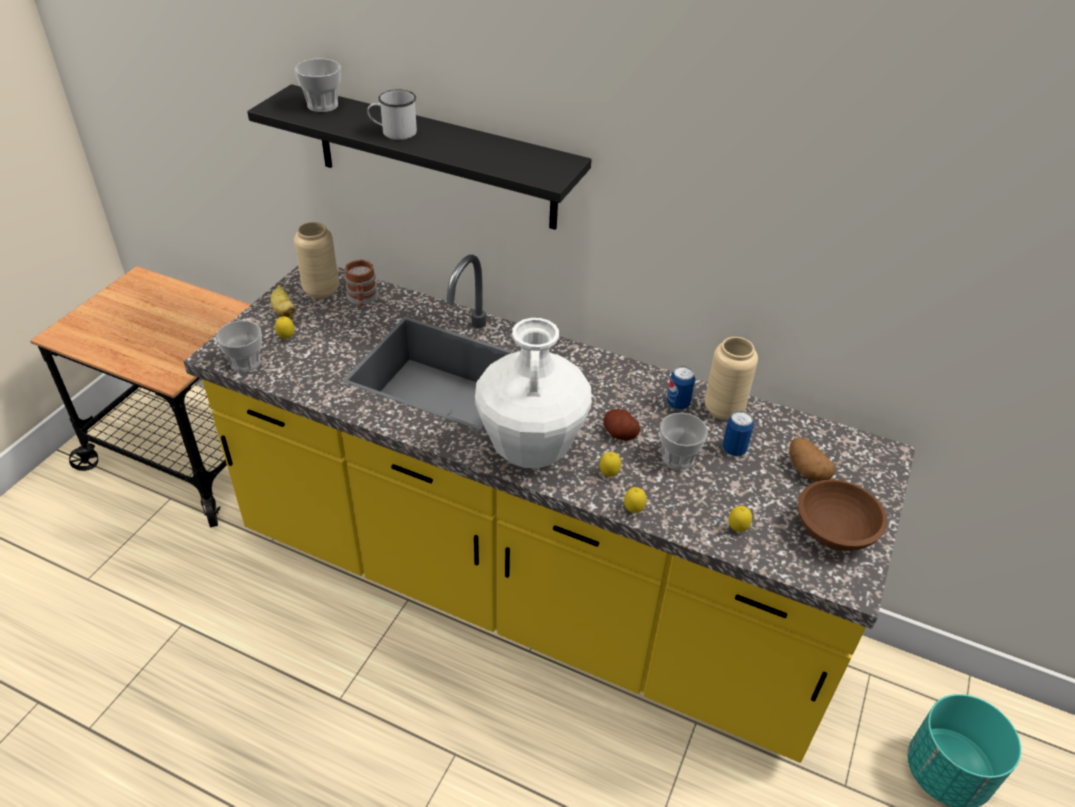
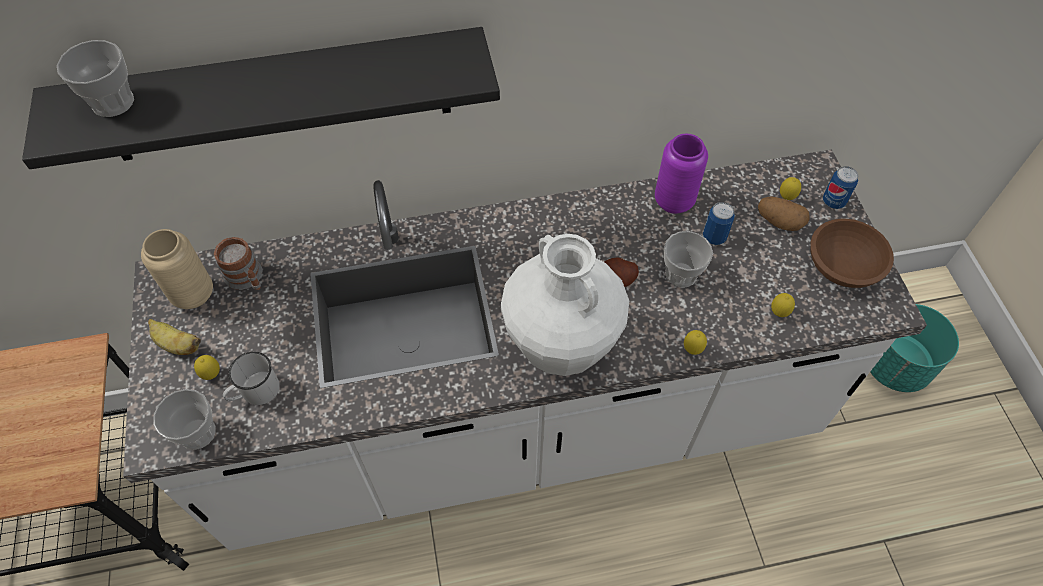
camera: 35 degrees left, 15 degrees up
yellow counter [183,255,916,763] -> white counter [123,150,927,551]
white mug [367,89,417,140] -> white mug moved to [223,352,280,405]
lemon [600,452,621,477] -> lemon moved to [780,177,801,200]
can [667,366,695,410] -> can moved to [823,166,858,209]
beige vase [704,337,758,420] -> purple vase [655,134,708,214]

